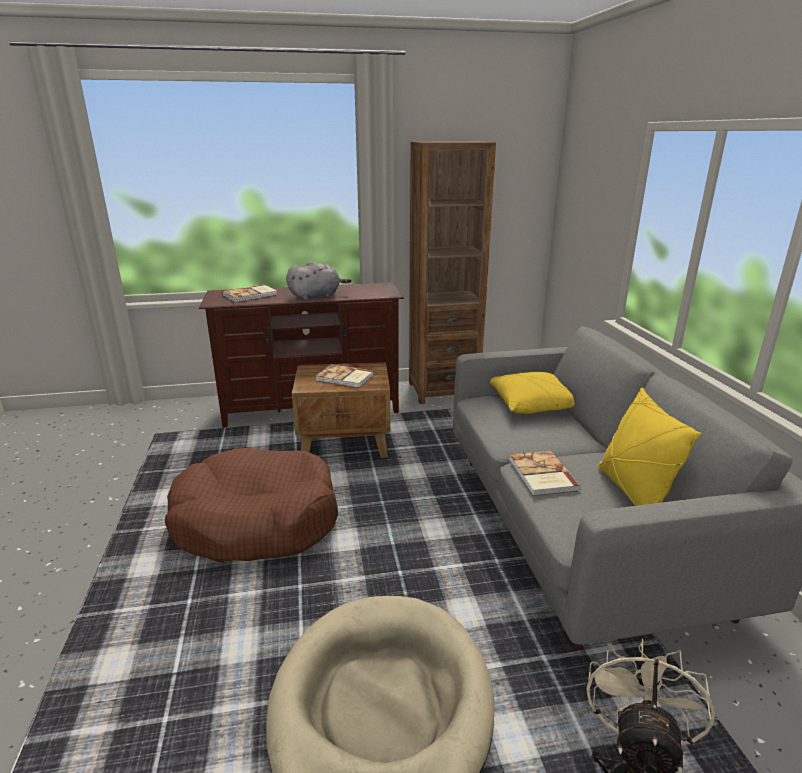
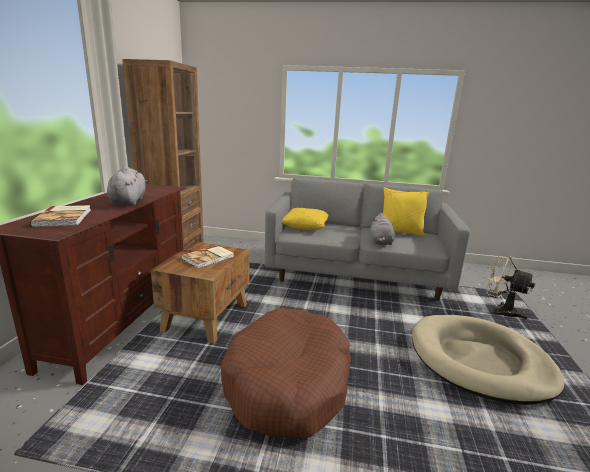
camera: 70 degrees left, 5 degrees down
book [509,450,580,496] -> grey plush toy [370,213,395,246]

